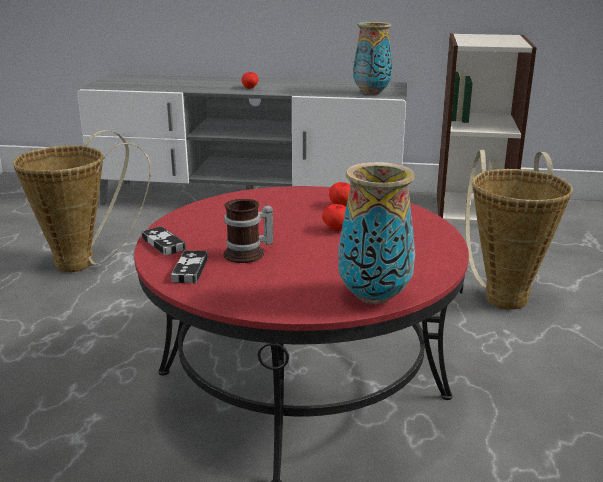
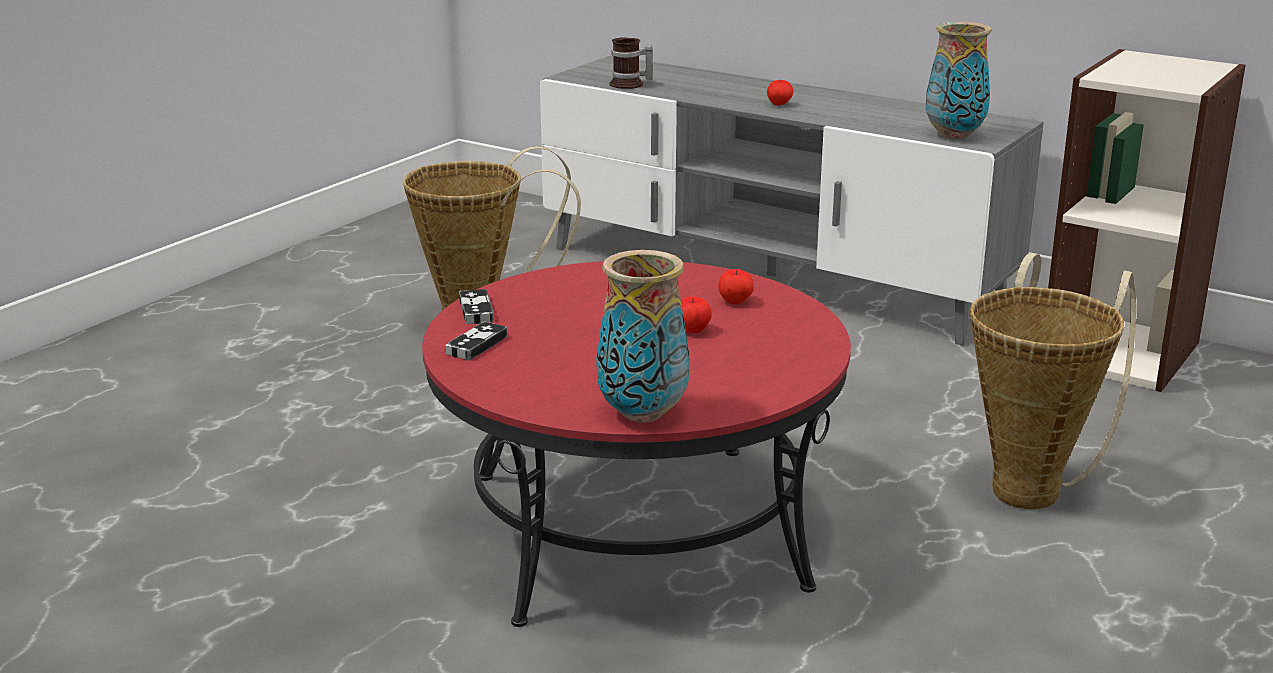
camera: 25 degrees right, 0 degrees up
mug [224,199,273,263] -> mug moved to [610,37,653,89]

